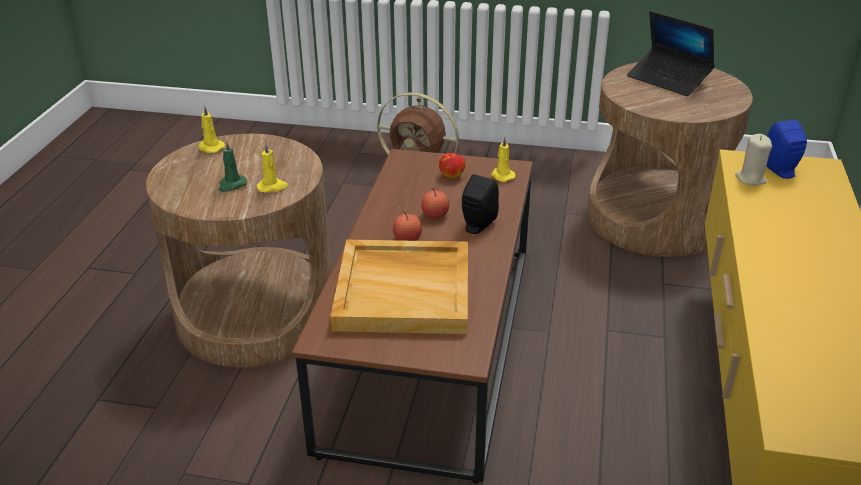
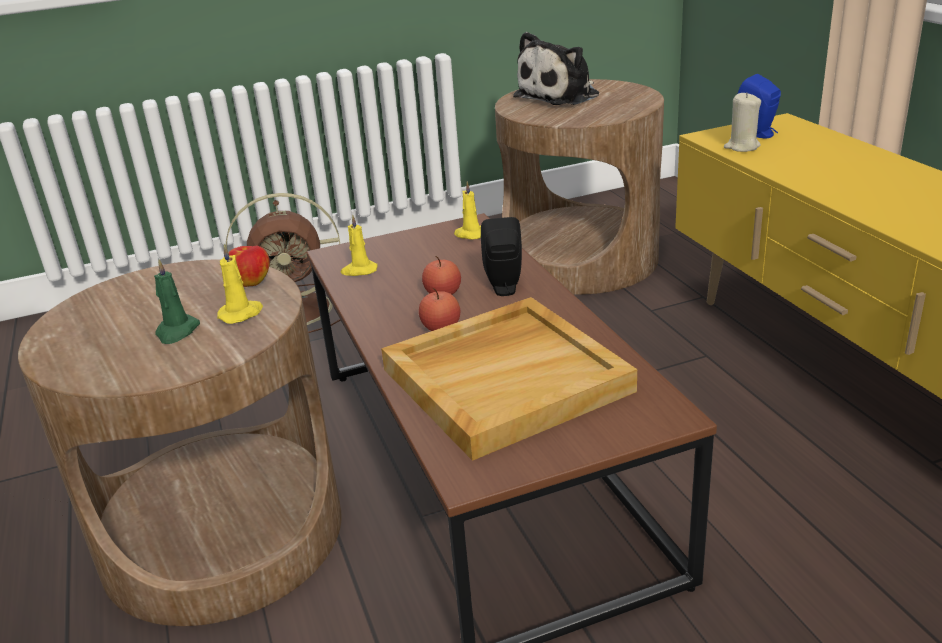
camera: 30 degrees left, 5 degrees down
yellow candle [198,106,225,153] -> yellow candle moved to [341,214,378,276]
apple [439,153,466,179] -> apple moved to [228,246,270,287]
laptop [627,11,715,96] -> plush toy [513,32,599,105]

